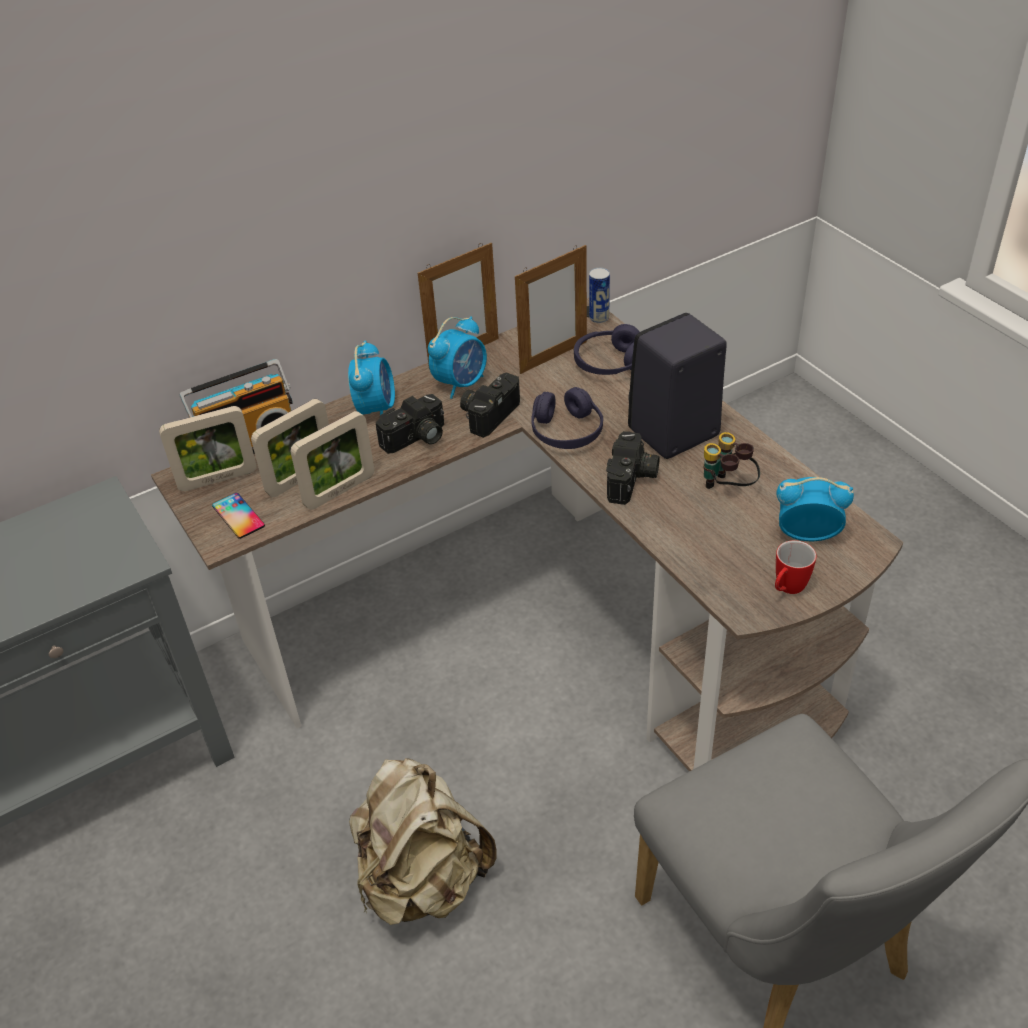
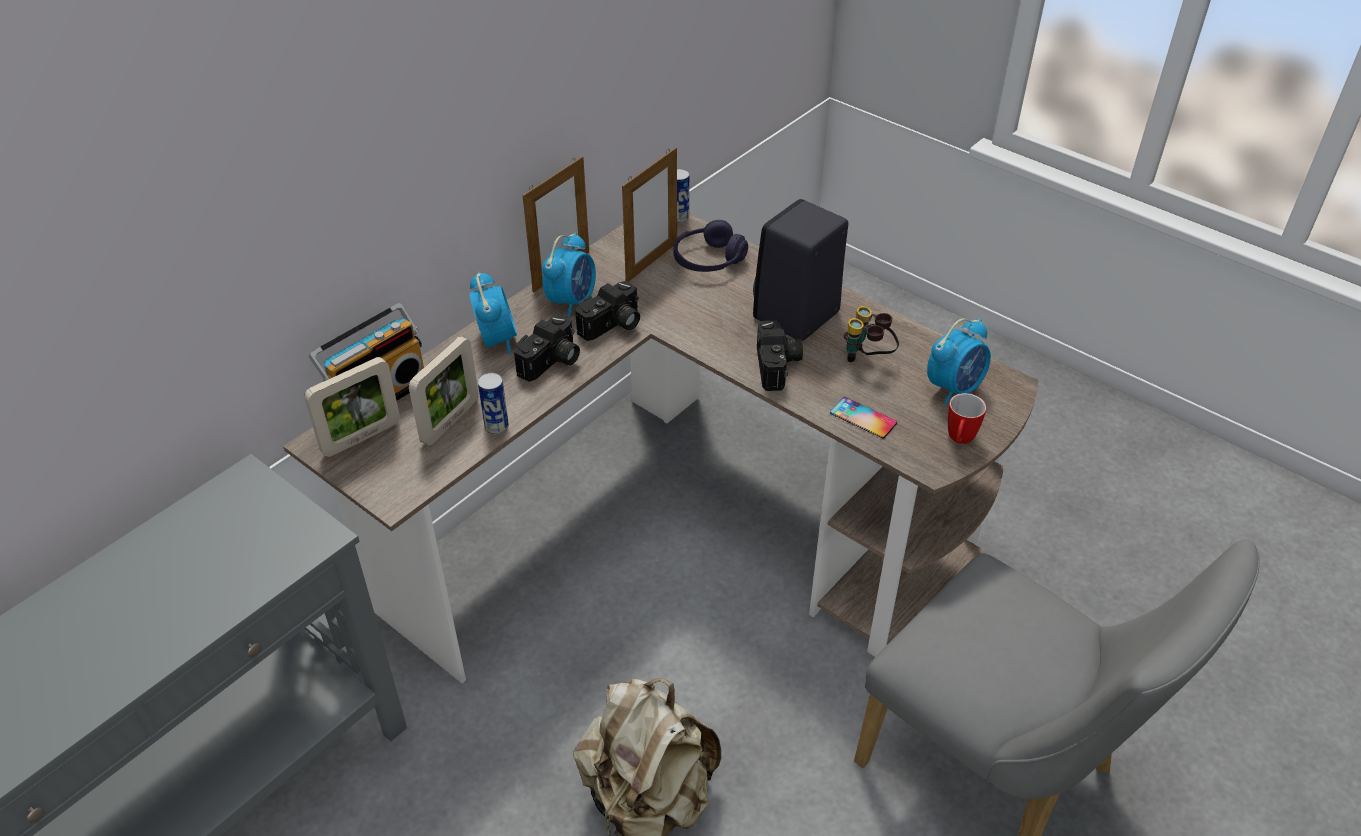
camera: 20 degrees left, 0 degrees up
phone [212,493,265,539] -> phone moved to [830,397,897,438]
picture frame [290,411,374,510] -> can [478,372,509,435]
camera [460,372,520,438] -> camera turned 150 degrees counterclockwise [575,281,640,341]
purple headphones [531,387,603,449] -> none
alarm clock [776,477,854,541] -> alarm clock turned 150 degrees clockwise [927,319,991,405]

